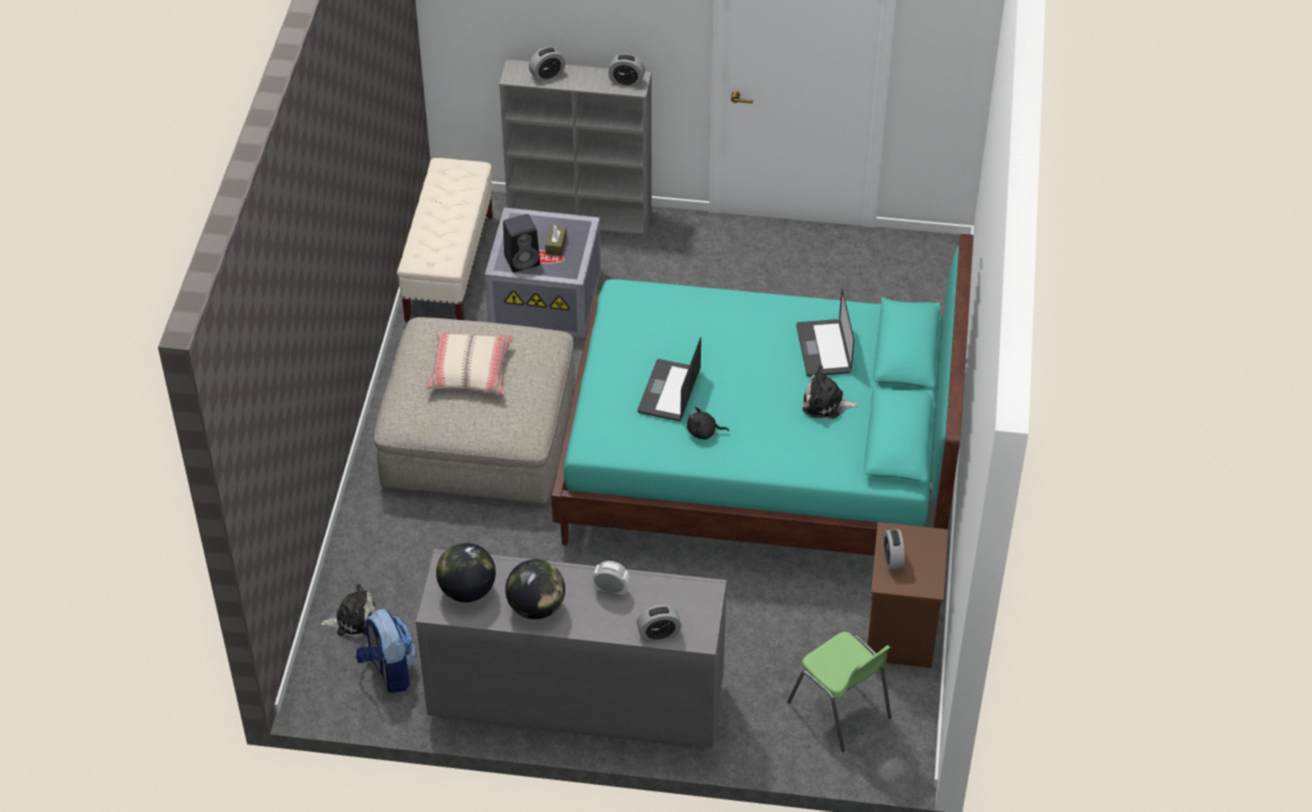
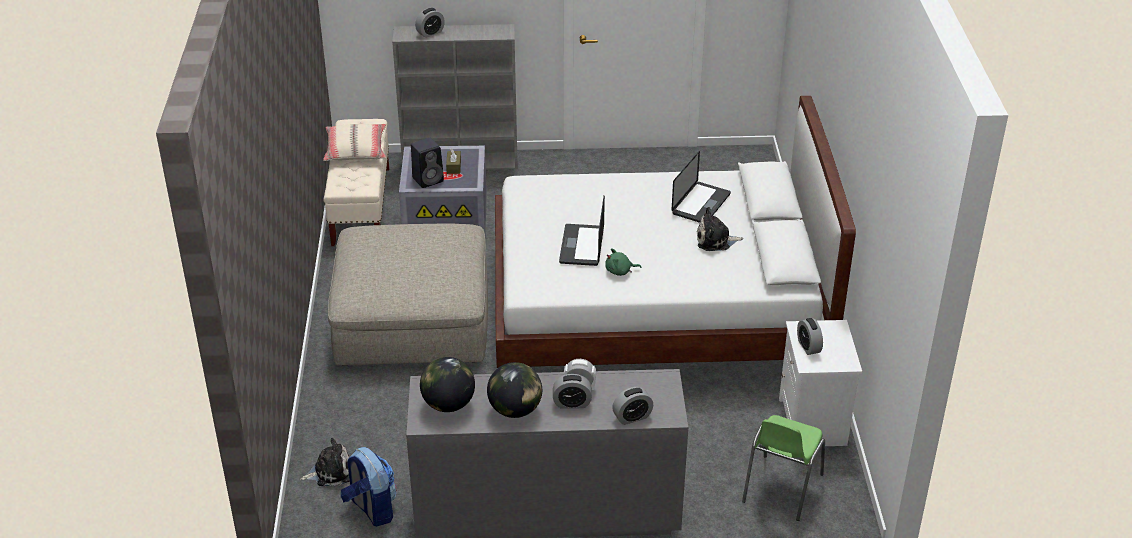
camera: 10 degrees left, 10 degrees down
beige pillow [425,331,514,394] -> beige pillow moved to [323,124,386,161]
turquoise bed [551,234,973,555] -> white bed [495,96,856,368]
alarm clock [608,54,645,87] -> alarm clock moved to [553,374,592,408]
black plush toy [687,407,729,439] -> green plush toy [605,248,641,276]
green chair [787,632,892,752] -> green chair turned 75 degrees clockwise [742,415,825,521]
laptop [796,289,854,377] -> laptop turned 135 degrees counterclockwise [672,151,731,223]
brown nightstand [868,522,948,668] -> white nightstand [779,320,862,446]

